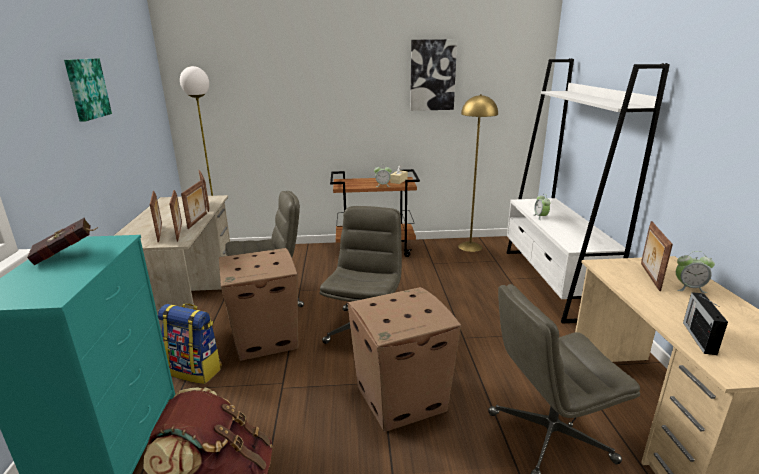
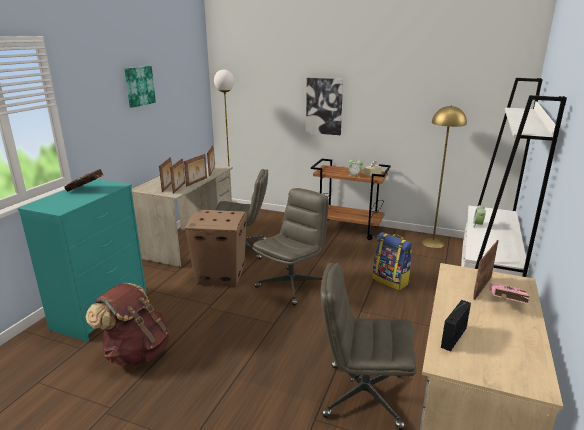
camera: 25 degrees right, 0 degrees up
backpack [158,304,222,384] -> backpack moved to [372,232,412,290]
cardboard box [347,287,461,432] -> none
picture [410,39,457,111] -> picture moved to [306,78,343,135]
alarm clock [676,251,715,293] -> pink book [489,282,530,304]

